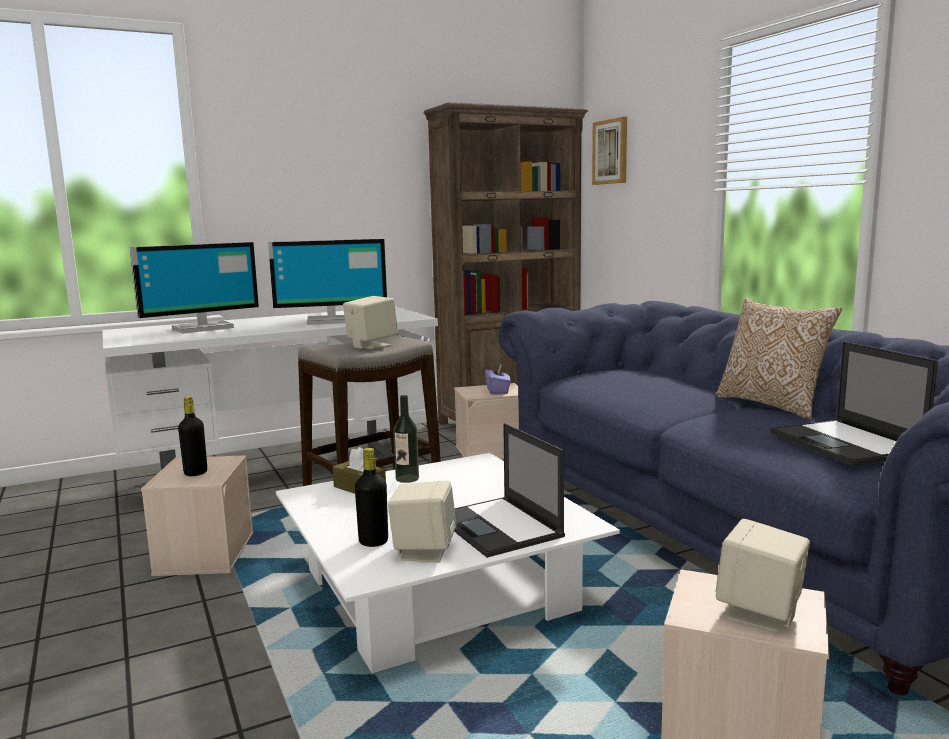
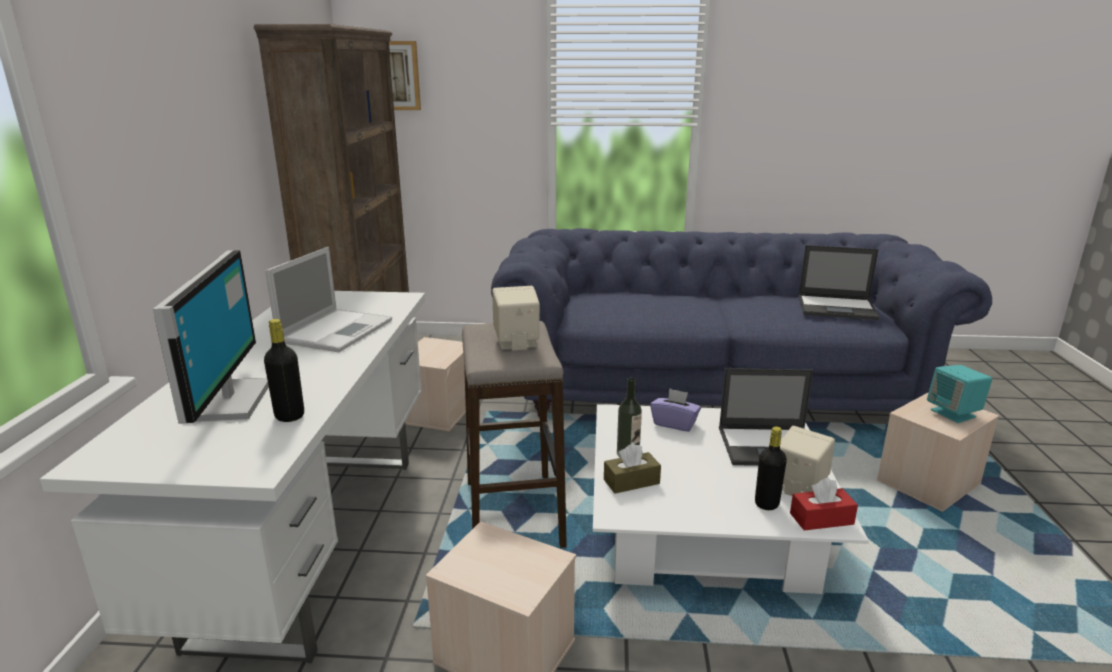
camera: 60 degrees left, 10 degrees up
black bottle [178,396,207,476] -> black bottle moved to [264,319,304,422]
monitor [268,239,387,325] -> laptop [265,247,392,352]
purple tissue box [485,364,511,395] -> purple tissue box moved to [650,388,701,432]
beige speaker [715,519,810,632] -> turquoise speaker [927,365,992,423]
pillow [716,298,842,419] -> none
none -> red tissue box [790,478,858,531]

